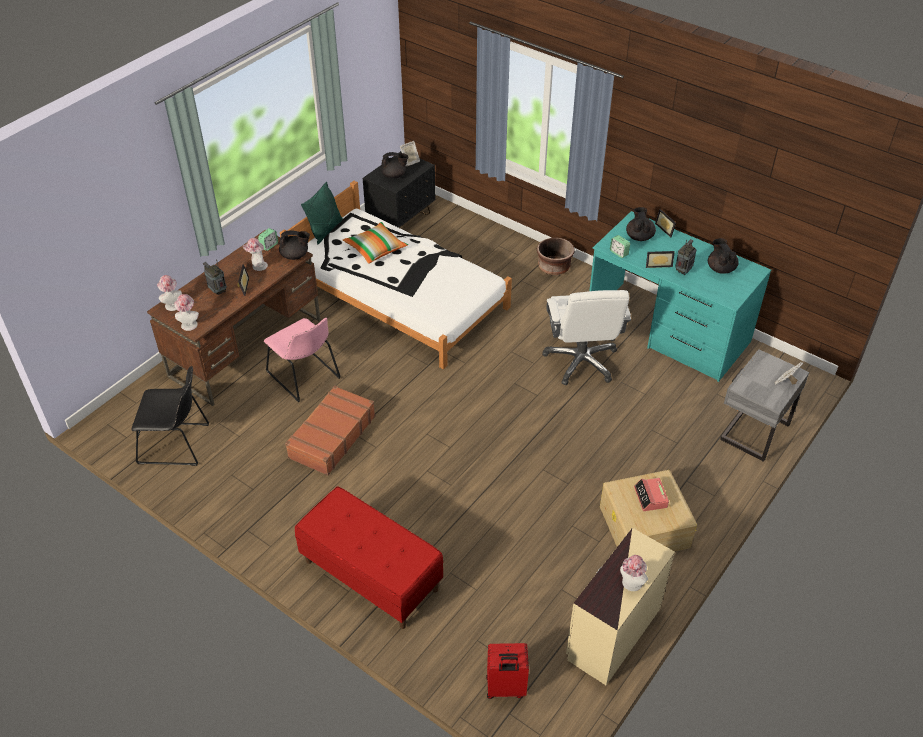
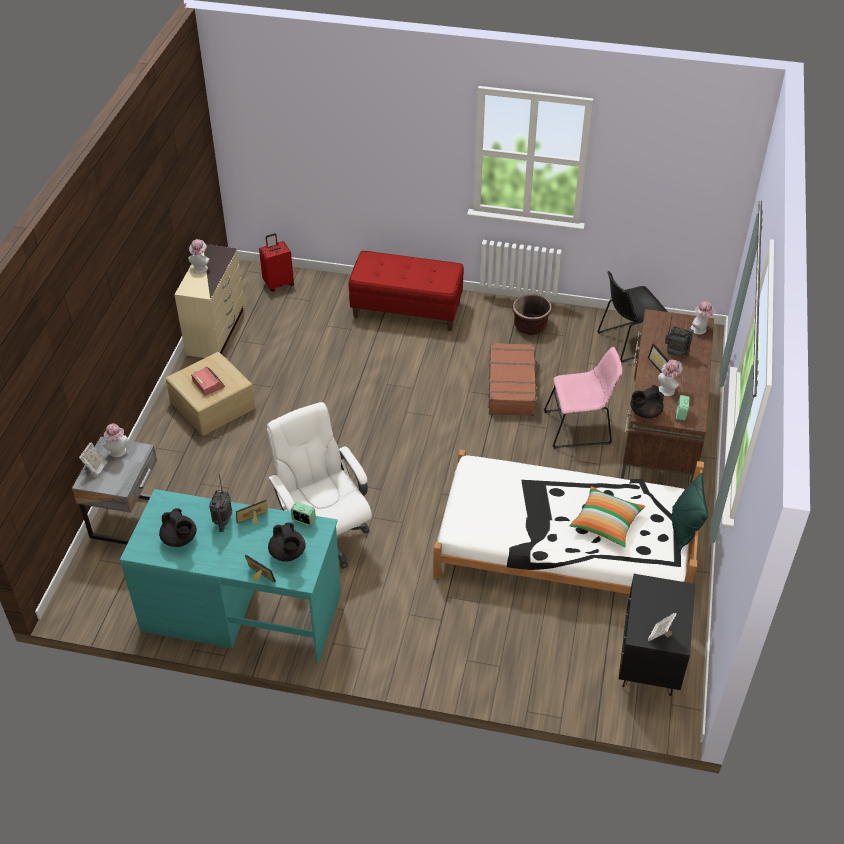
camera: 155 degrees right, 0 degrees up
hat [174,294,199,331] -> hat moved to [103,424,128,457]
pink chair [264,318,341,402] -> pink chair turned 150 degrees clockwise [544,347,623,448]
black teapot [381,152,408,178] -> none
brown planter [537,238,575,275] -> brown planter moved to [512,294,552,335]

